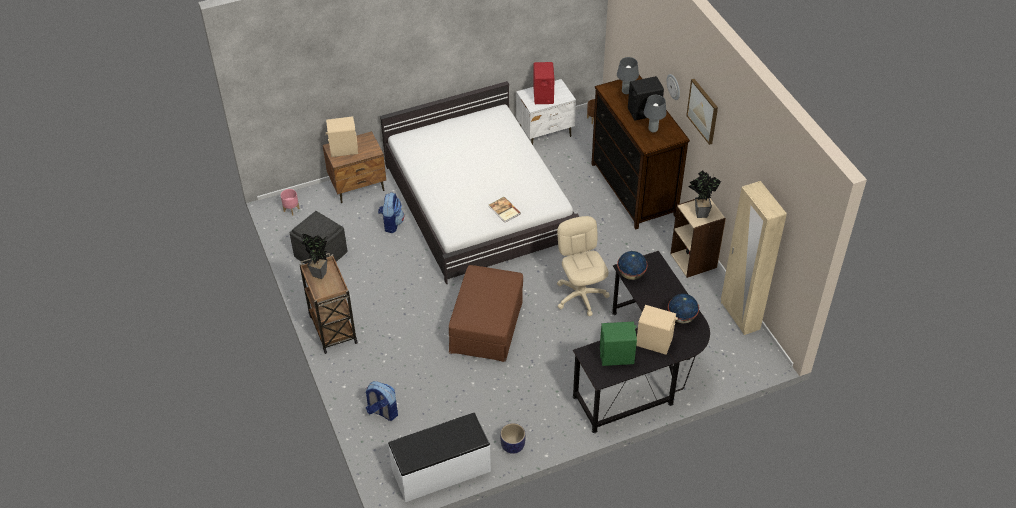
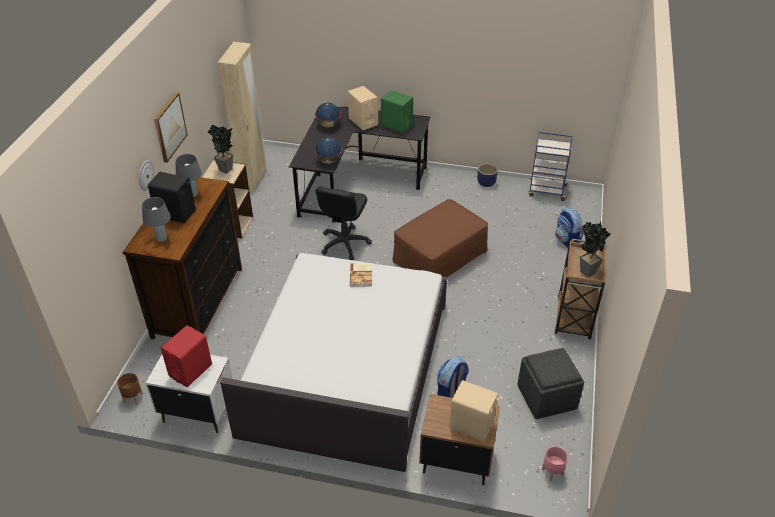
camera: 145 degrees left, 5 degrees down
white bench [388,413,491,502] -> blue cart [528,132,572,201]
beige office chair [557,216,610,316] -> black office chair [316,186,372,260]

